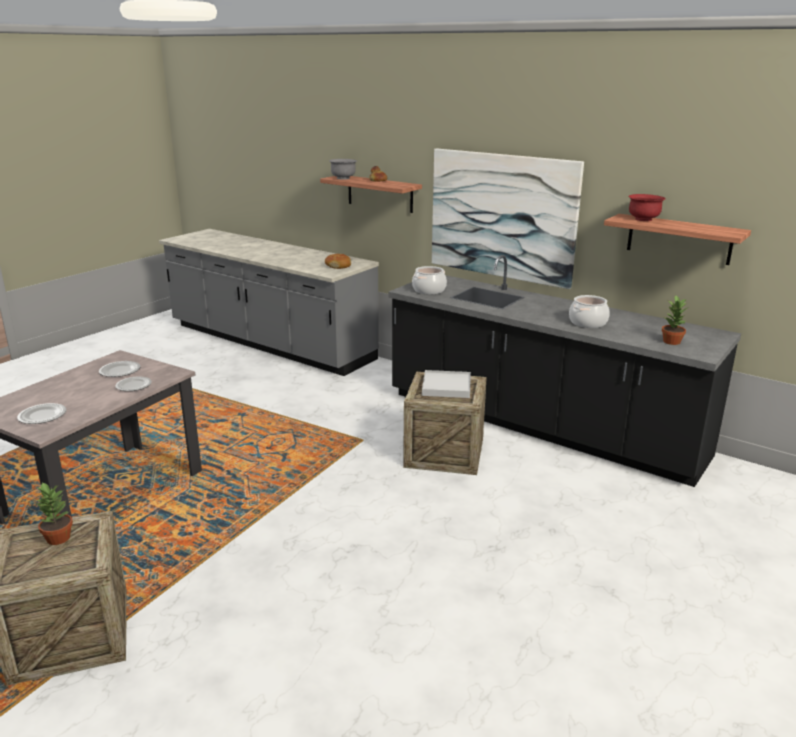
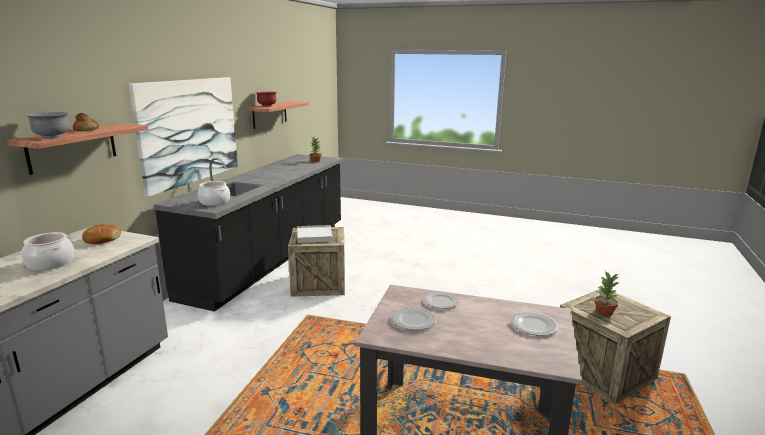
camera: 105 degrees left, 5 degrees down
cooking pot [569,295,610,328] -> cooking pot moved to [21,232,74,270]

